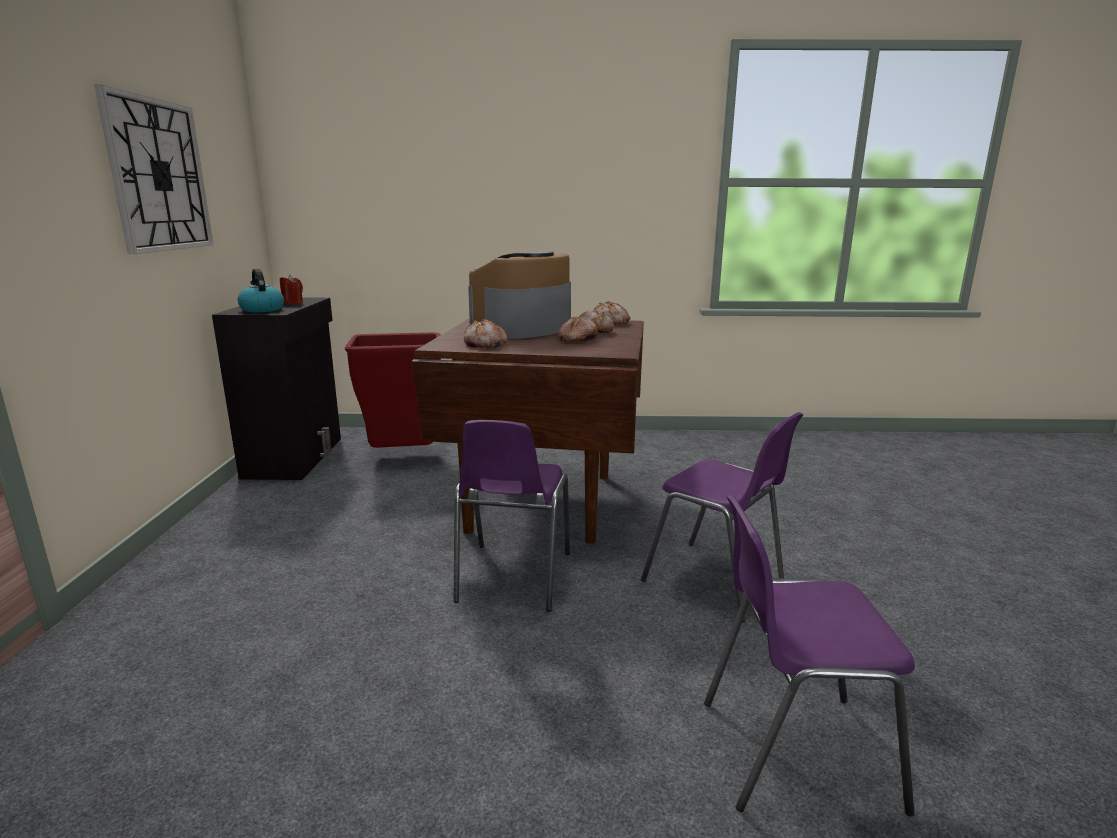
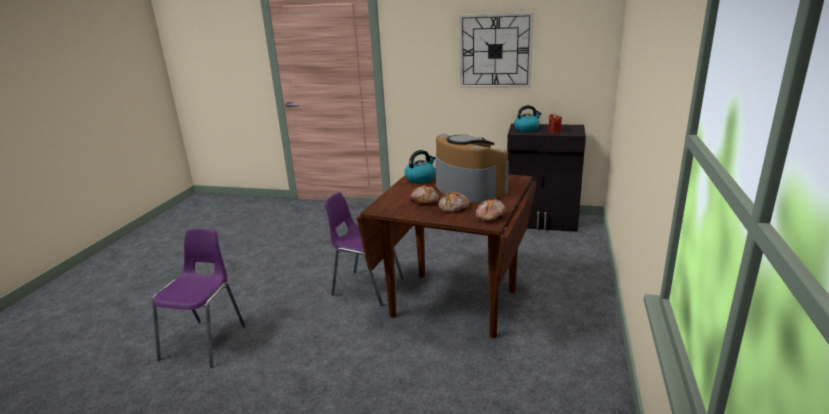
camera: 105 degrees right, 5 degrees up
red trash can [345,332,441,448] -> none
bread [464,319,508,348] -> kettle [404,150,436,183]
purple chair [641,412,803,622] -> none

